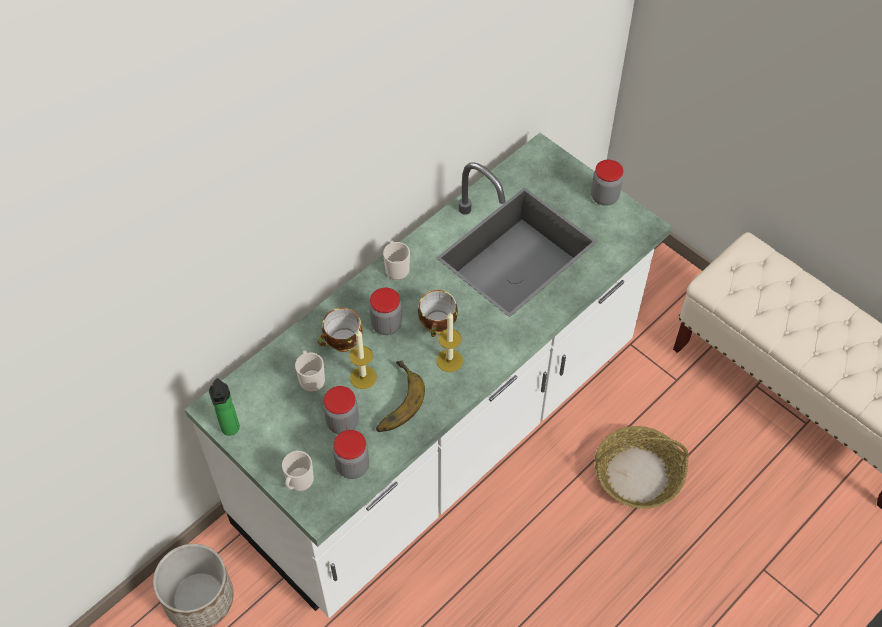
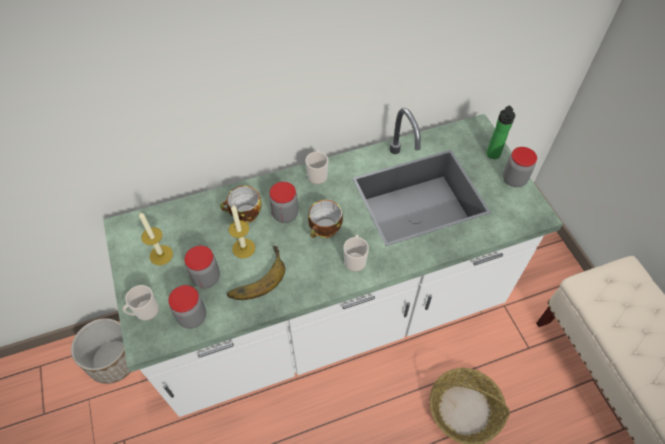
camera: 25 degrees right, 0 degrees up
bottle [209,378,240,436] -> bottle moved to [486,105,515,159]
mug [295,350,325,392] -> mug moved to [343,235,369,272]
candle [437,313,463,372] -> candle moved to [139,212,173,265]

